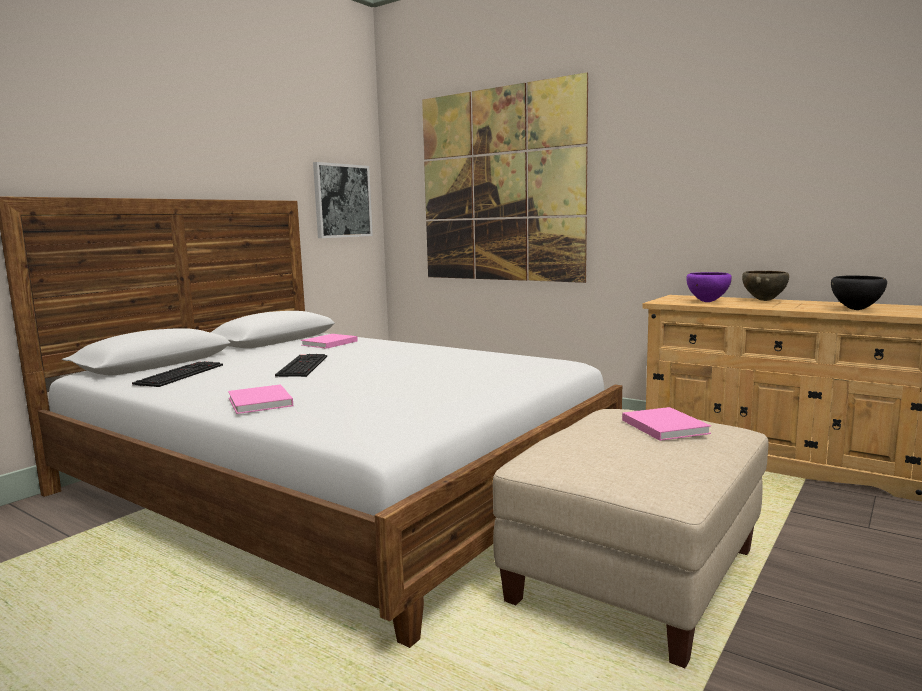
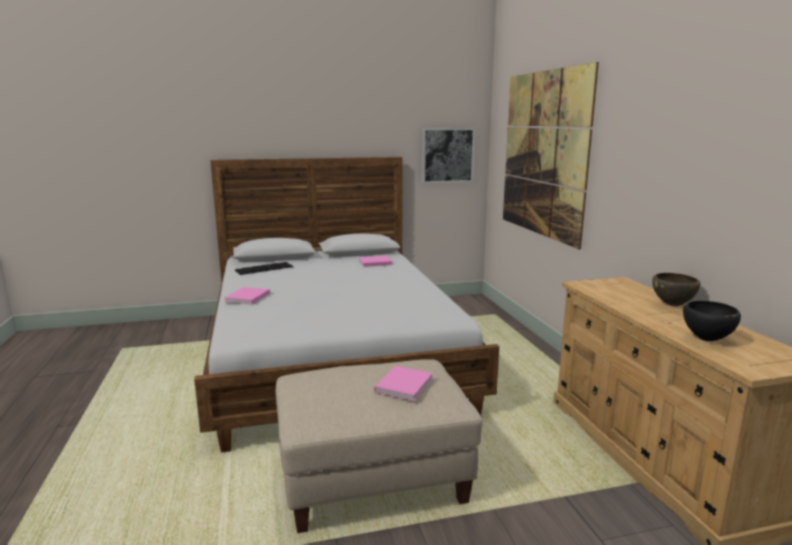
camera: 40 degrees right, 5 degrees up
keyboard [275,354,327,377] -> none
purple bowl [686,272,732,302] -> none

